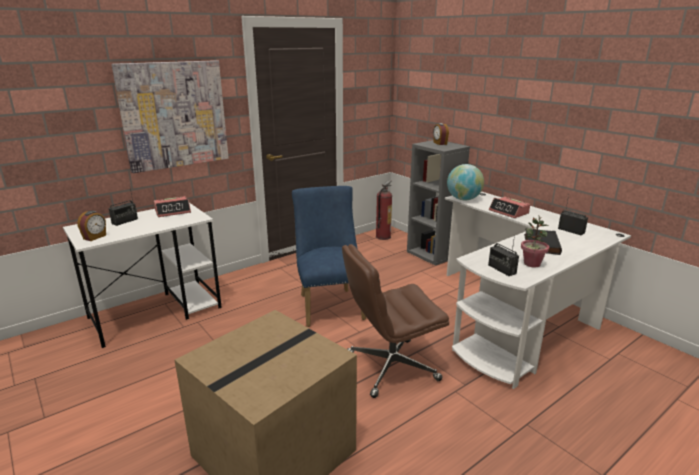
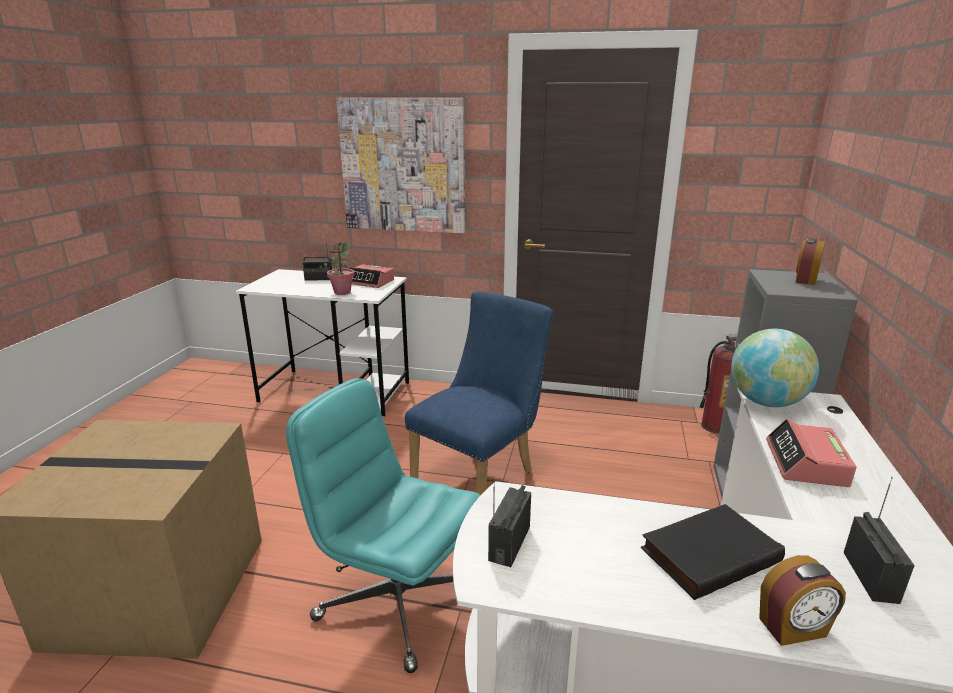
camera: 50 degrees right, 0 degrees up
alarm clock [77,211,106,241] -> alarm clock moved to [759,555,846,646]
brown office chair [342,244,449,398] -> turquoise office chair [286,378,481,673]
potted plant [521,216,549,268] -> potted plant moved to [327,242,355,295]

